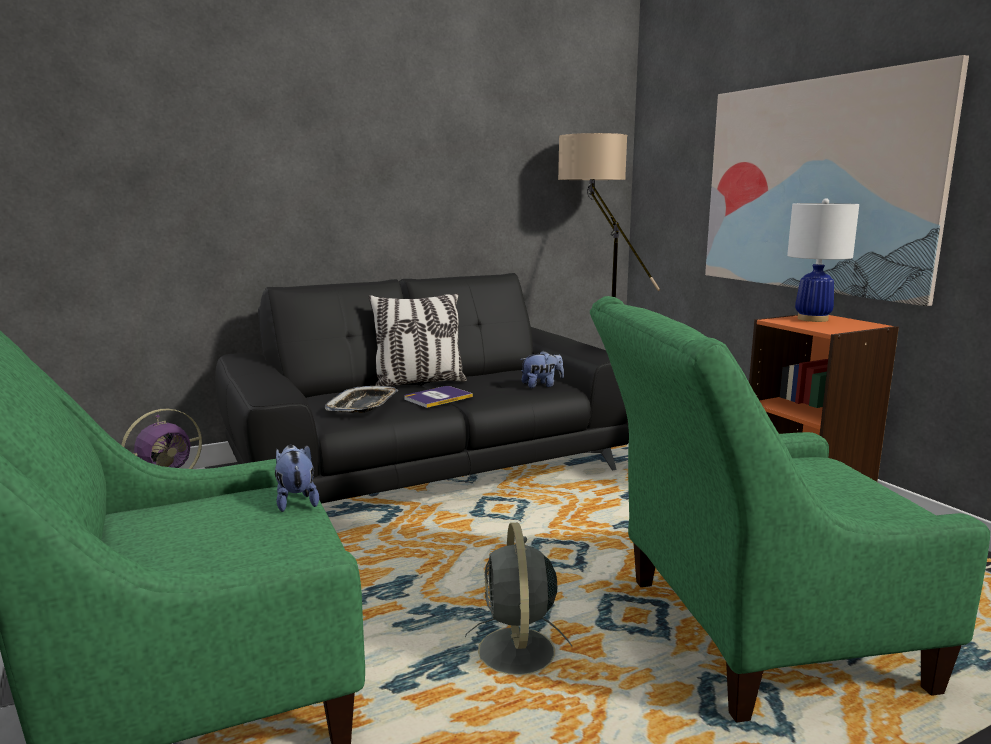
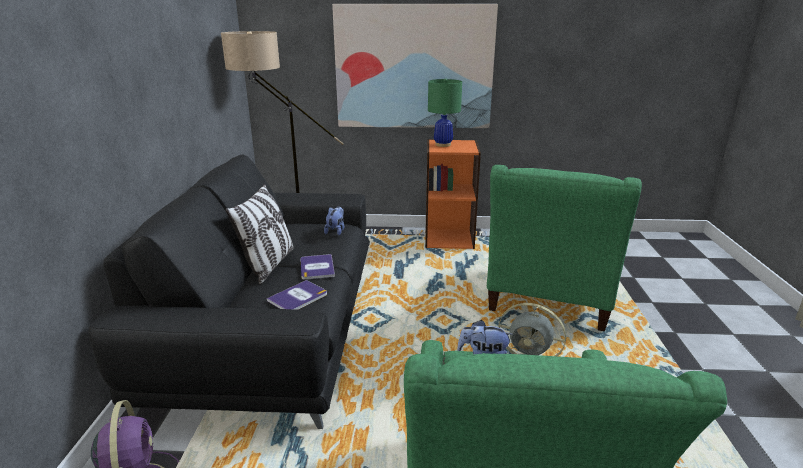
camera: 60 degrees left, 10 degrees up
tray [325,386,398,413] -> book [267,280,327,310]
white table lamp [787,198,859,322] -> green table lamp [428,78,462,147]

